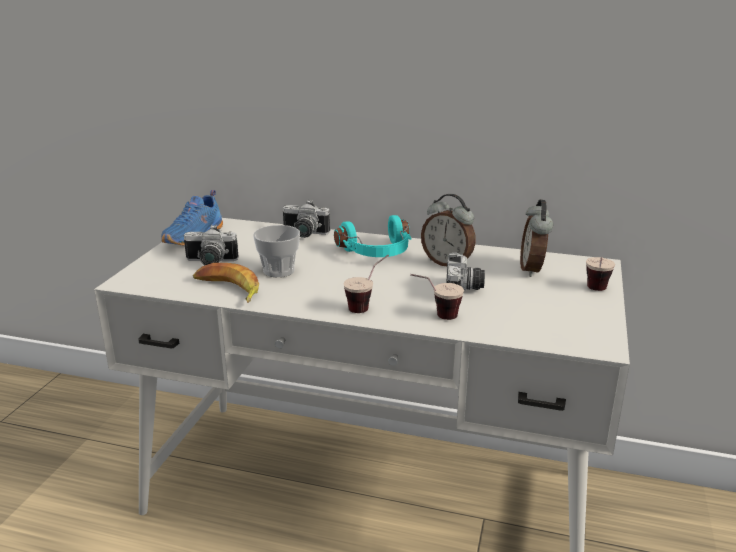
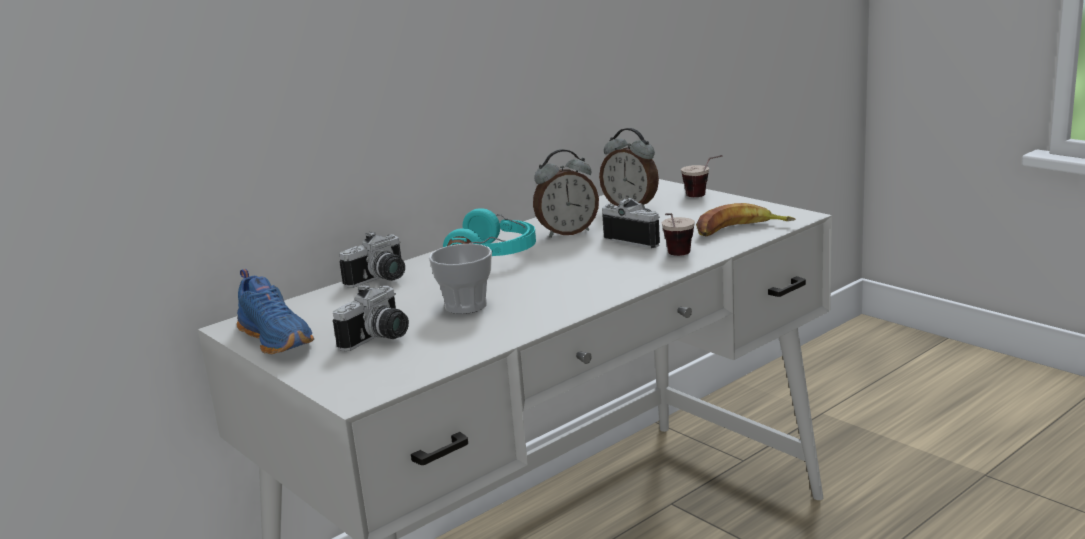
camera: 55 degrees left, 5 degrees down
banana [193,263,259,303] -> banana moved to [696,203,795,236]
cup [343,255,389,313] -> none

